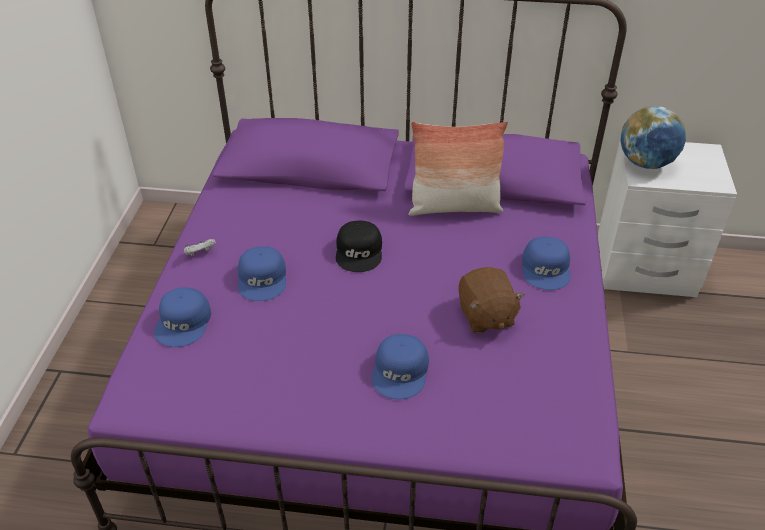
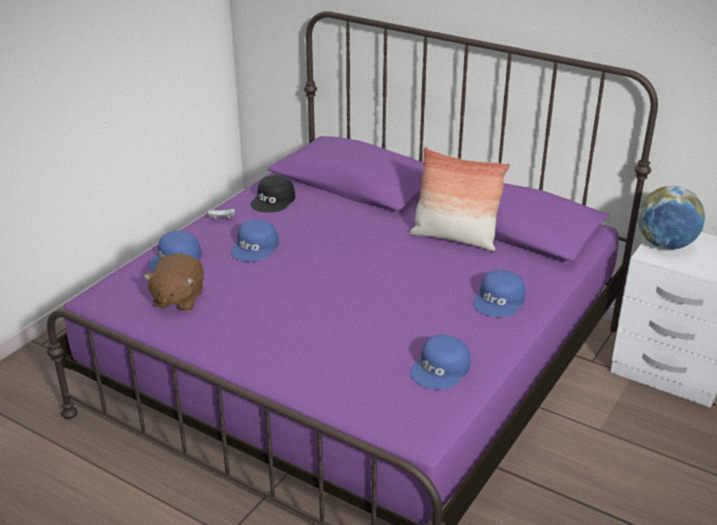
camera: 25 degrees right, 10 degrees down
black cap [336,221,382,272] -> black cap moved to [251,175,295,212]
blue cap [371,334,429,399] -> blue cap moved to [410,335,471,390]
brown plush toy [458,267,525,333] -> brown plush toy moved to [144,254,204,311]

